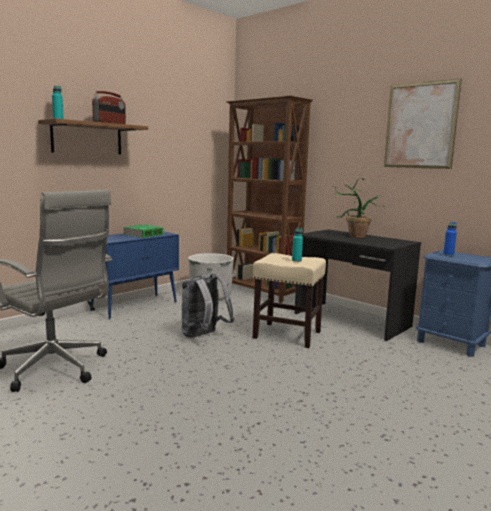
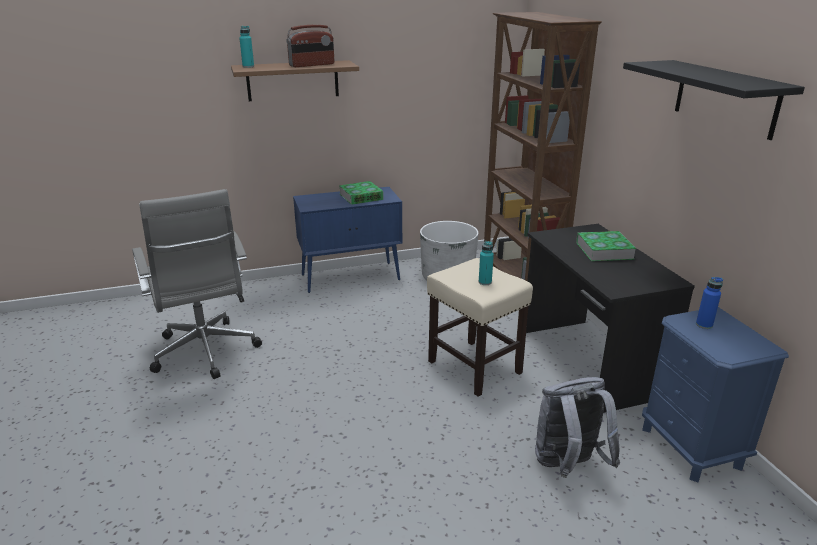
camera: 30 degrees right, 15 degrees up
grey backpack [182,273,234,338] -> grey backpack moved to [535,377,620,478]
potted plant [332,178,385,238] -> book [576,231,637,261]
picture [384,79,462,169] -> black shelf [623,60,805,140]

